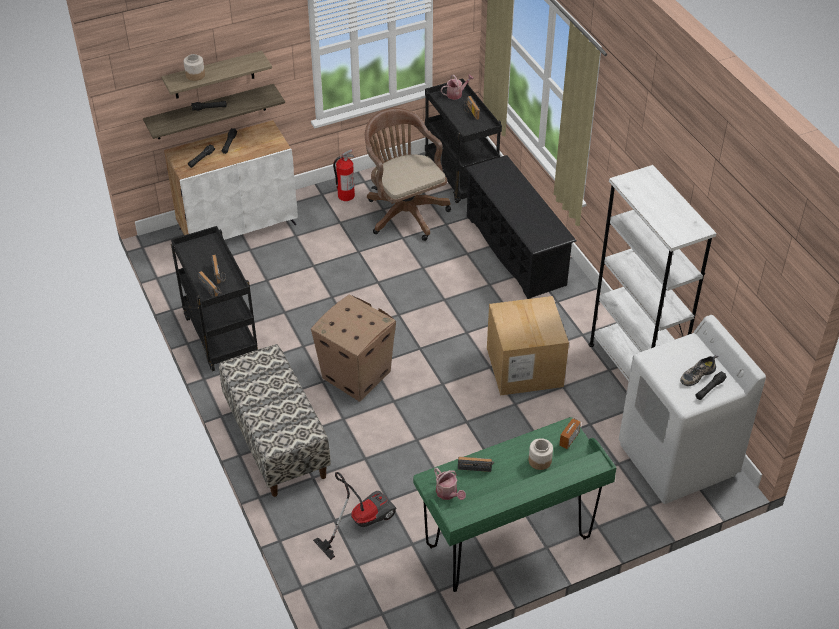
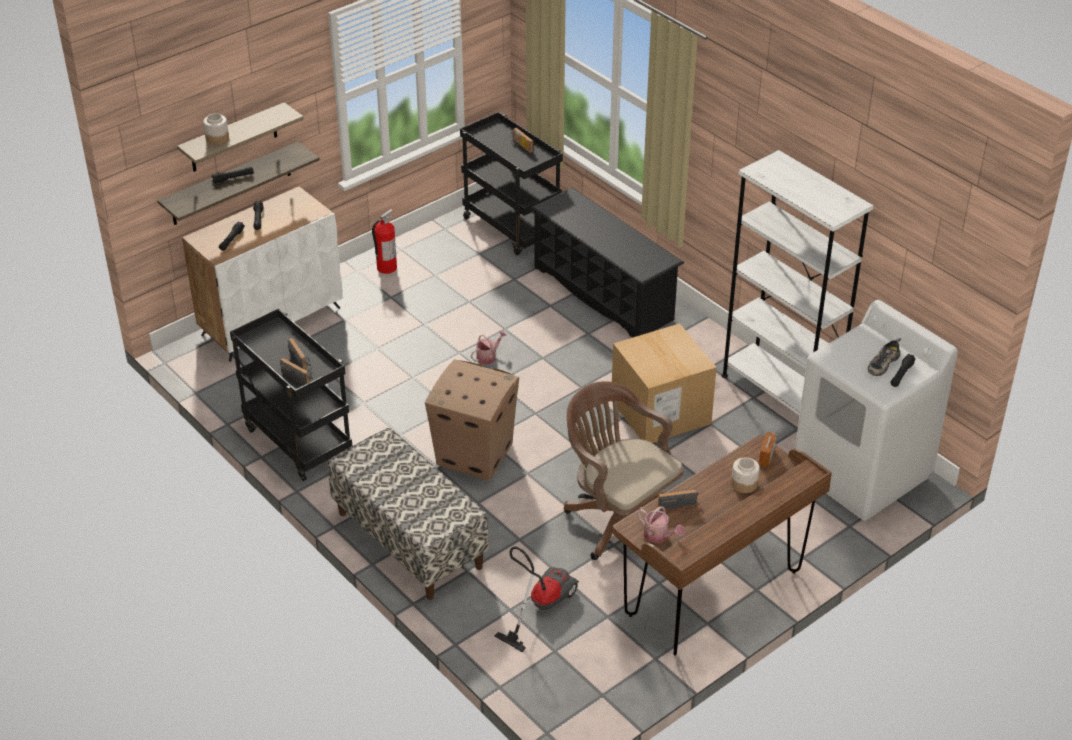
camera: 15 degrees left, 5 degrees down
brown office chair [365,108,451,241] -> brown office chair moved to [564,381,684,560]
green desk [413,417,617,592] -> brown desk [613,435,832,656]
watering can [441,74,474,100] -> watering can moved to [470,331,507,365]

